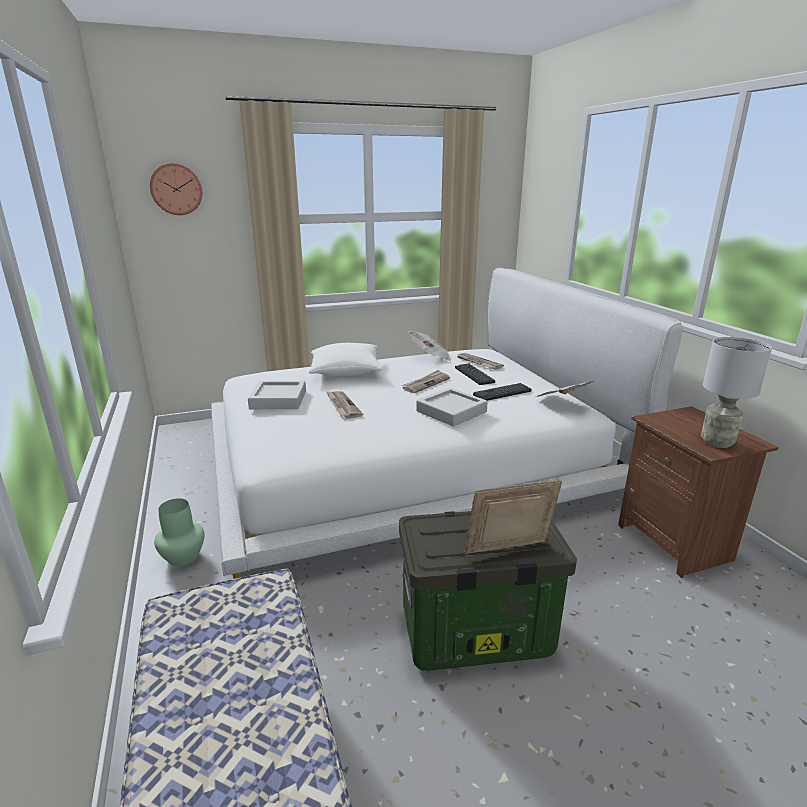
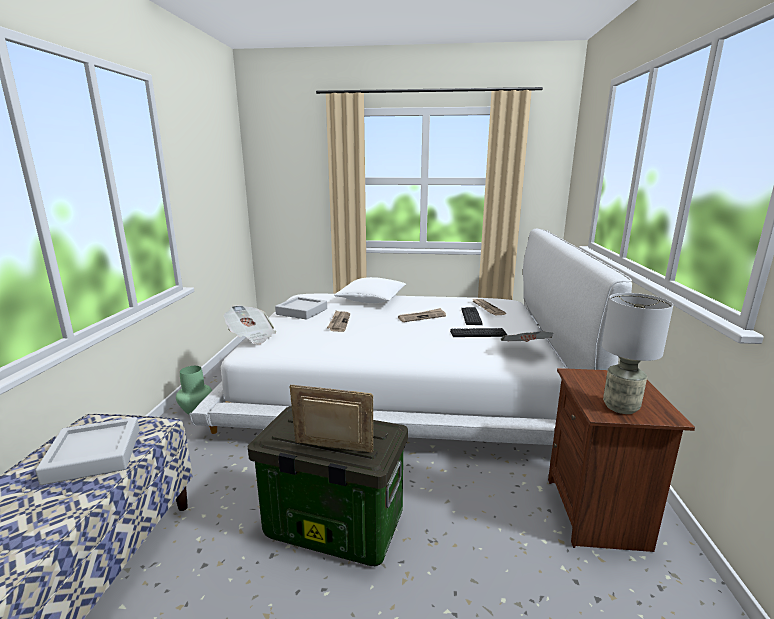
camera: 25 degrees right, 5 degrees down
wall clock [150,163,202,215] -> none
newspaper [409,331,451,361] -> newspaper moved to [224,305,276,344]
grey tray [416,388,488,427] -> grey tray moved to [35,417,140,485]

